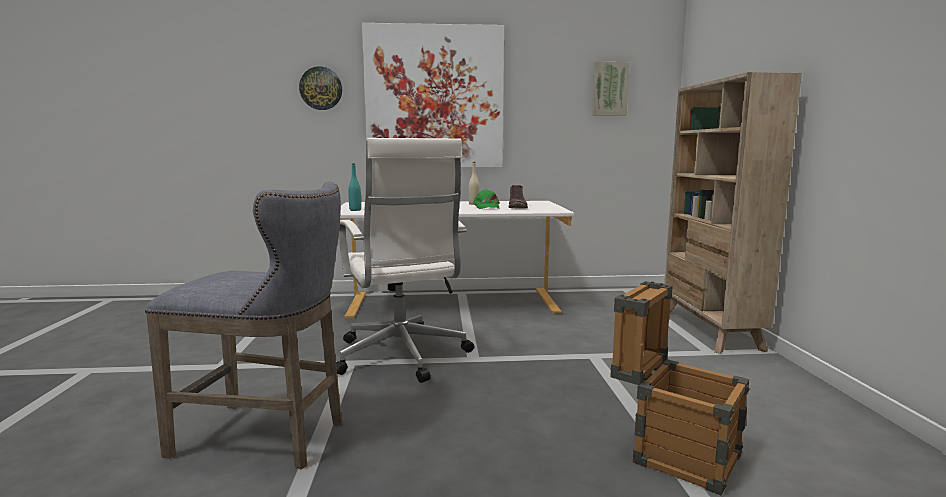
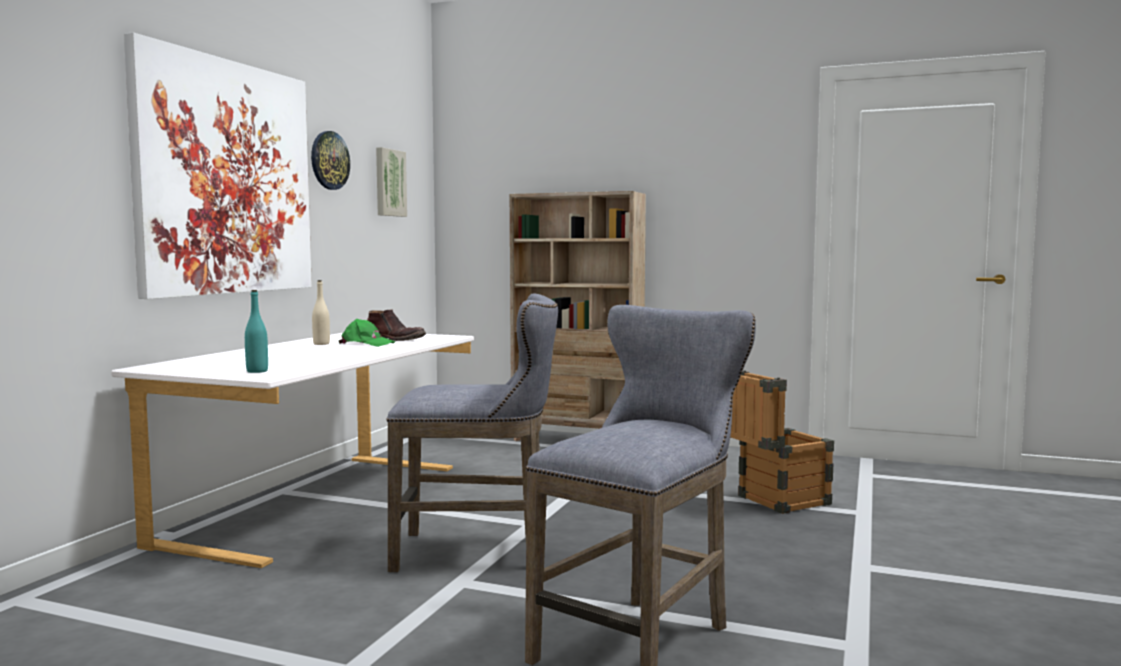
camera: 65 degrees left, 5 degrees down
wall clock [299,67,342,110] -> wall clock moved to [311,131,350,190]
white office chair [336,138,474,383] -> grey stool [386,293,558,572]

